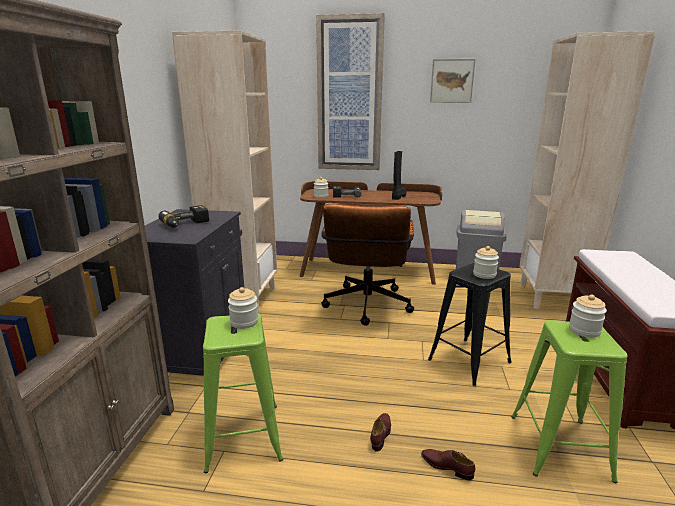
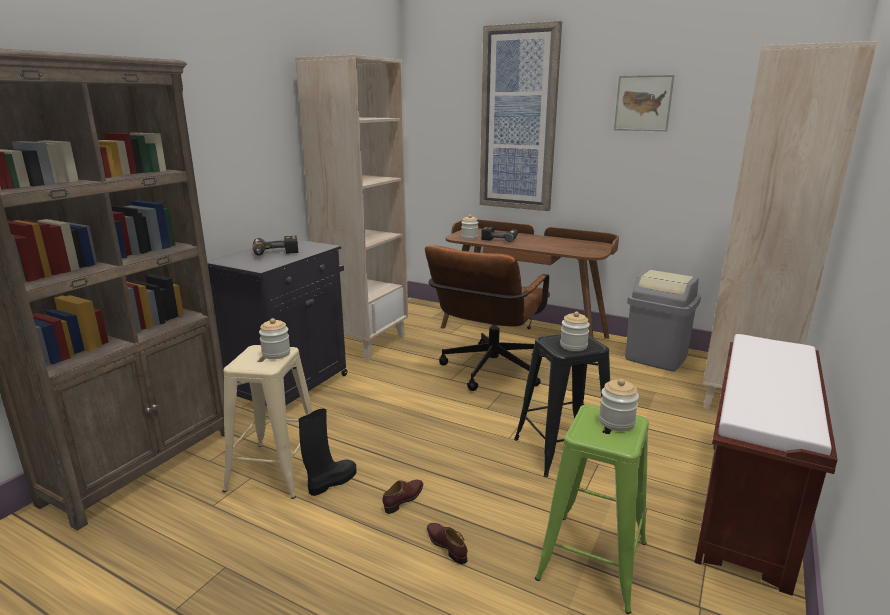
camera: 20 degrees right, 0 degrees up
green stool [203,313,283,473] -> beige stool [223,345,312,499]
black boot [392,151,406,200] -> black boot moved to [299,409,357,496]

